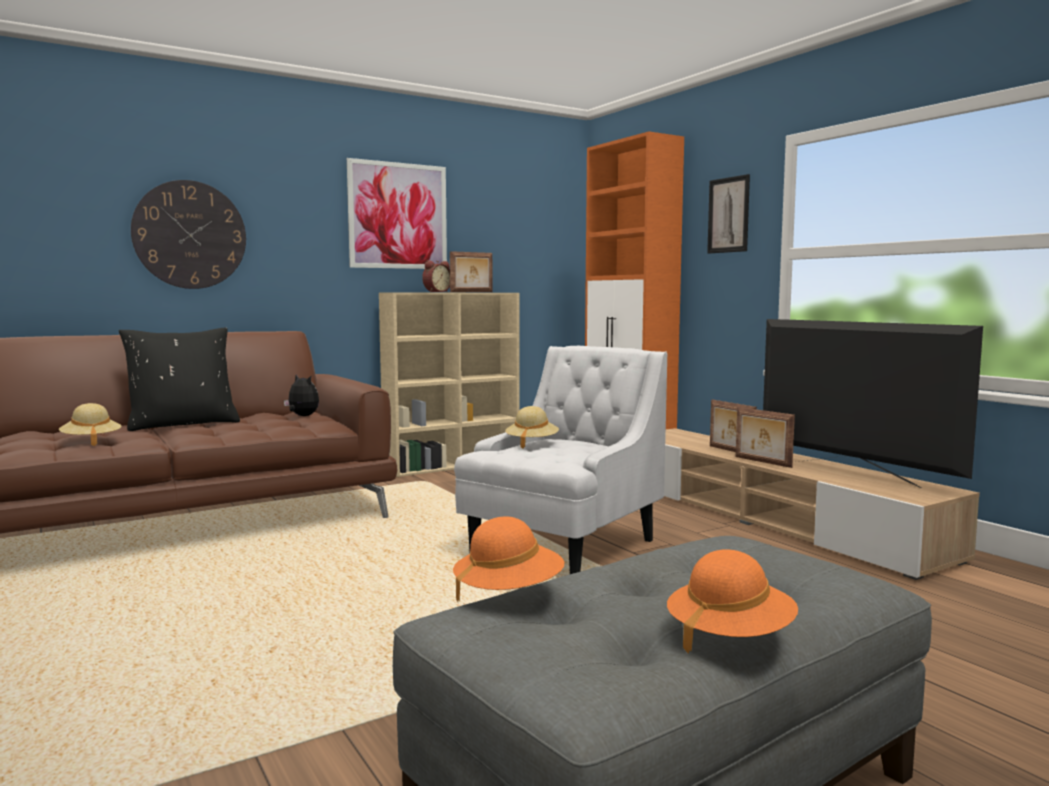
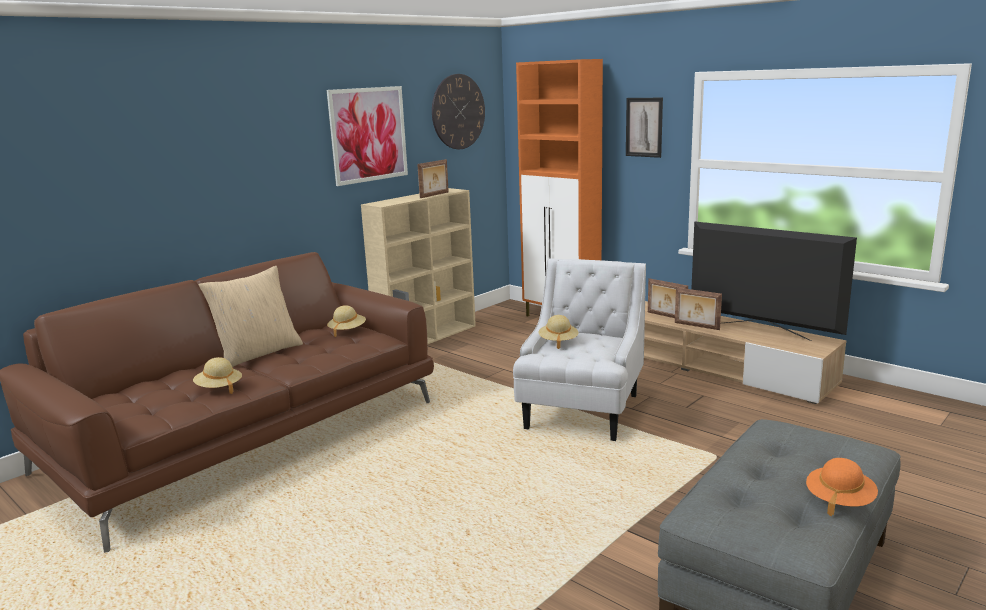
camera: 15 degrees left, 10 degrees up
black pillow [119,328,240,431] -> beige pillow [198,266,303,367]
wall clock [131,180,246,289] -> wall clock moved to [432,74,485,149]
plush toy [284,374,319,416] -> beige hat [327,305,366,337]
alarm clock [422,260,450,292] -> none
orange hat [453,516,564,602] -> none

